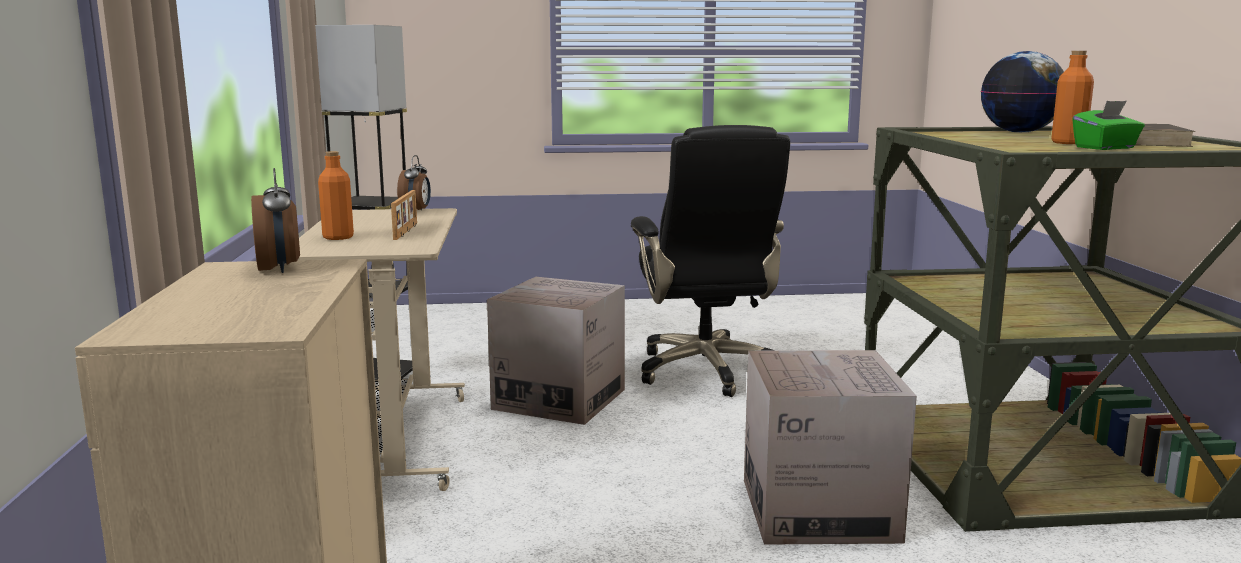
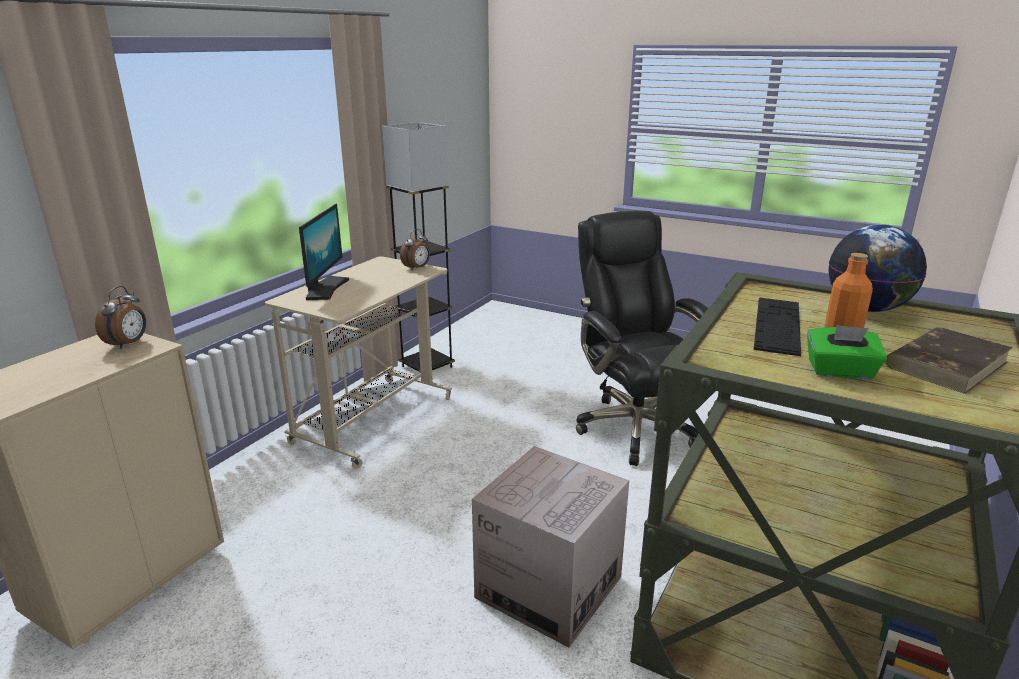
camera: 35 degrees right, 10 degrees up
orange bottle [318,151,354,240] -> monitor [299,204,349,300]
picture frame [391,190,417,240] -> none
cardboard box [487,277,625,425] -> none
black office chair [631,125,790,397] -> black office chair turned 135 degrees clockwise [576,211,708,466]
none -> keyboard [754,297,801,356]

